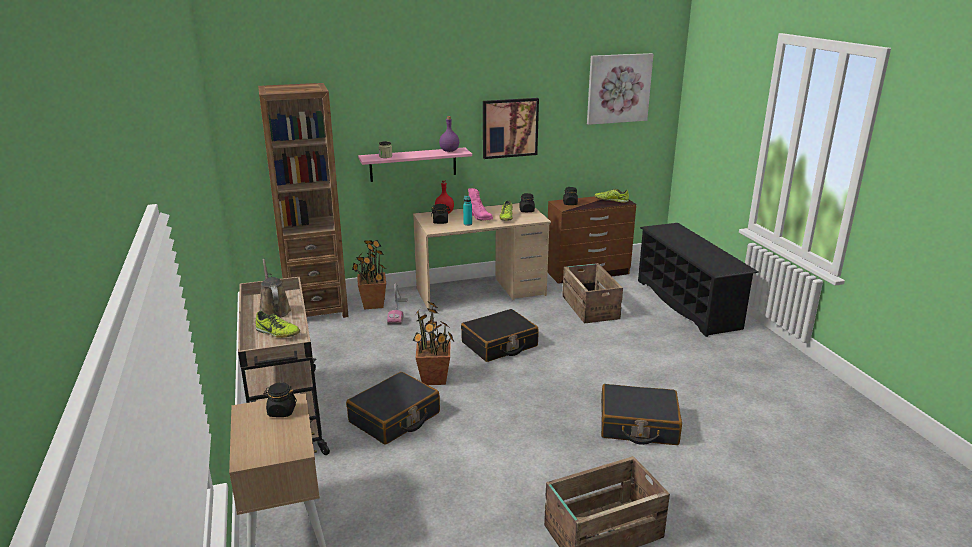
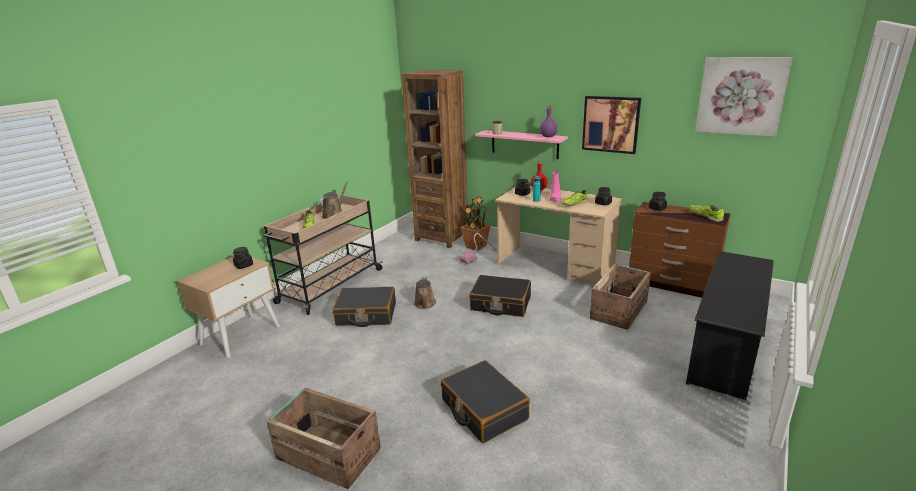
camera: 50 degrees right, 0 degrees up
potted plant [412,301,454,385] -> brown watering can [414,277,436,309]

